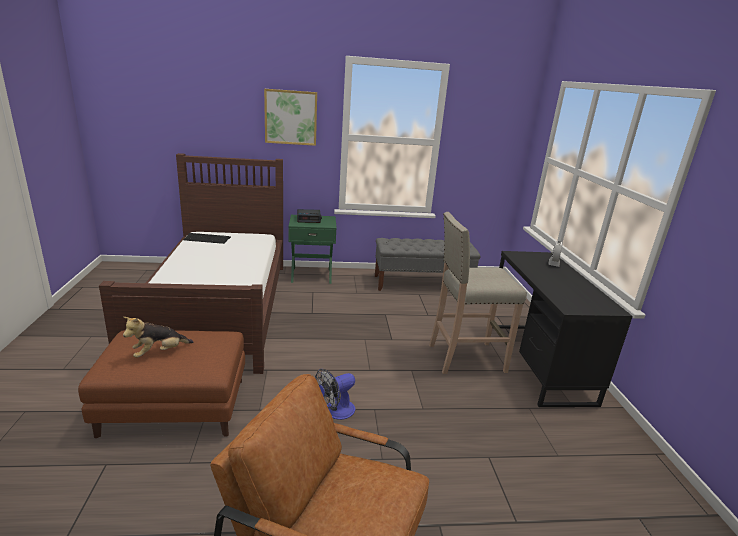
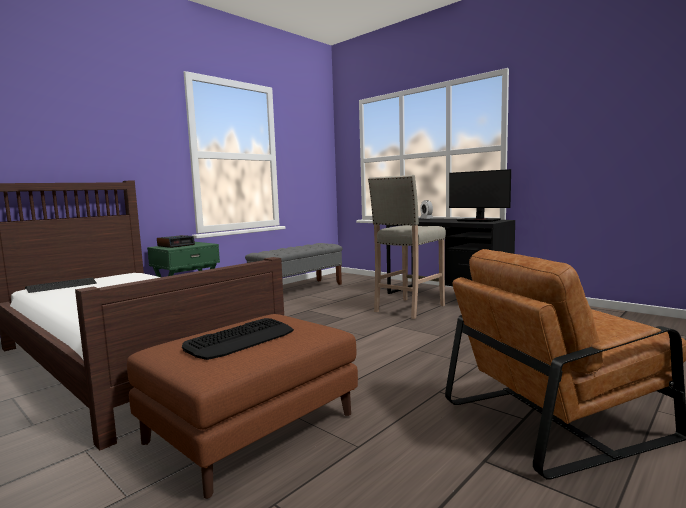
camera: 40 degrees left, 15 degrees down
plush toy [123,317,193,358] -> keyboard [182,318,294,360]
picture [264,89,317,146] -> none
fan [315,369,355,420] -> none
none -> monitor [449,169,511,222]

